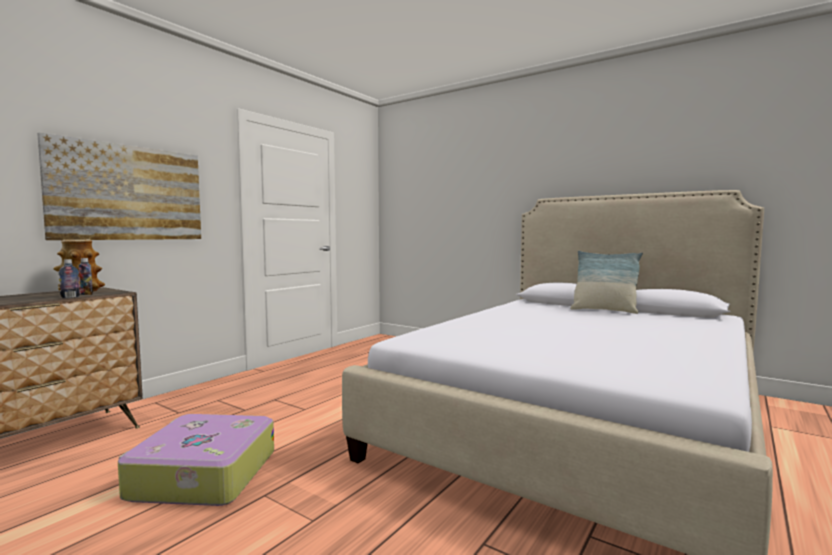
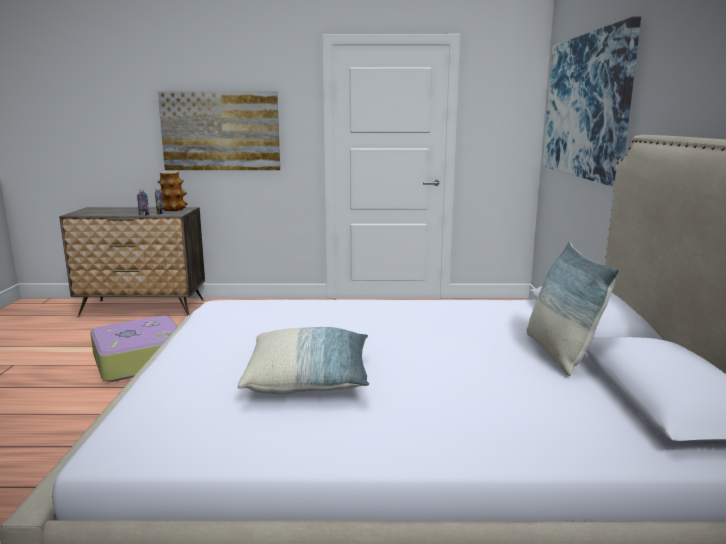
camera: 55 degrees right, 10 degrees up
none -> pillow [238,327,369,394]
none -> picture [543,17,641,187]

